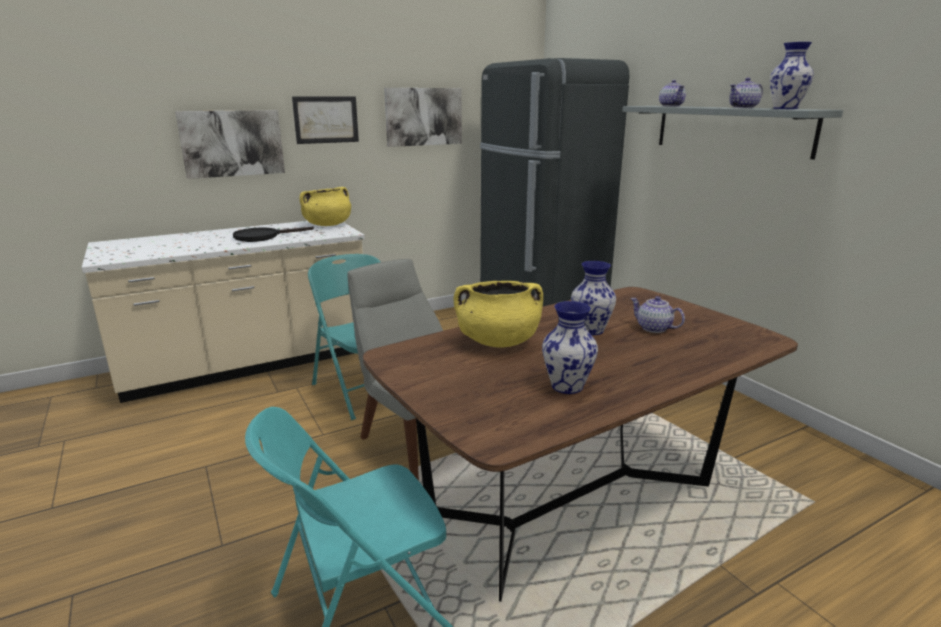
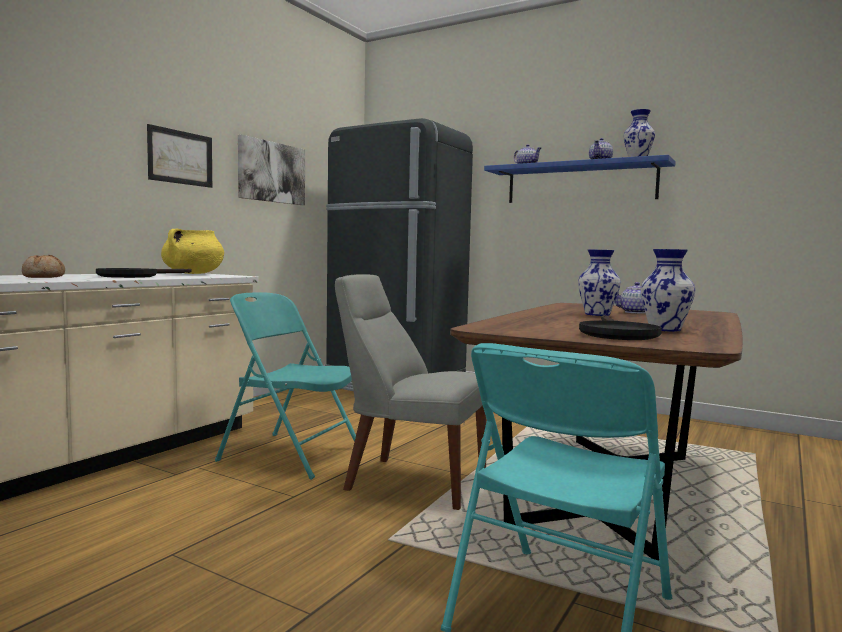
camera: 30 degrees left, 15 degrees down
picture [175,110,285,179] -> none
yellow cooking pot [454,281,543,347] -> none
grey shelf [622,106,843,159] -> blue shelf [484,155,676,203]
none -> bread [22,255,65,278]
none -> black frying pan [579,315,662,340]

